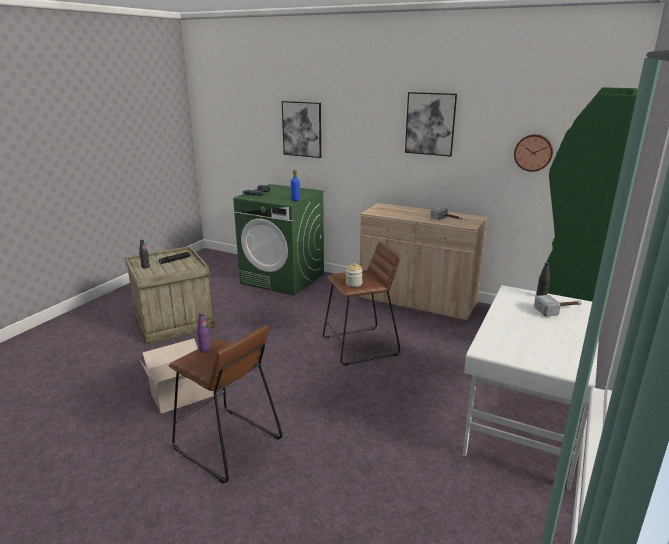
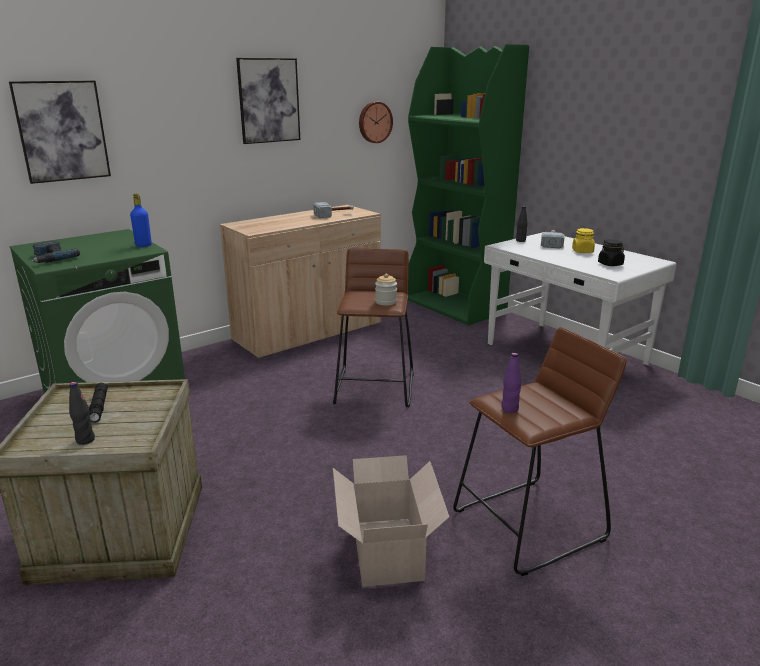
camera: 65 degrees left, 0 degrees up
none -> yellow jar [572,228,595,253]
none -> black jar [598,240,625,266]

